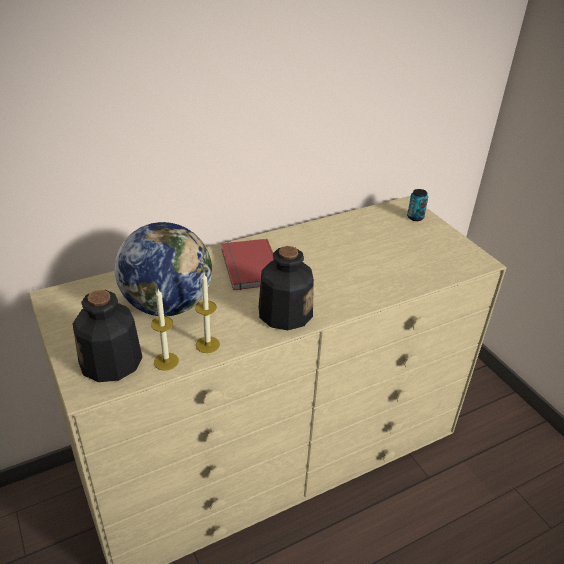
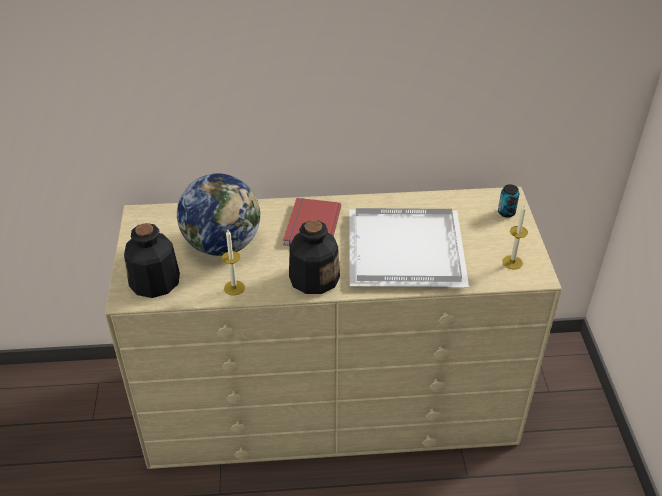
camera: 25 degrees right, 5 degrees up
candle [151,289,179,371] -> candle moved to [502,204,528,270]
none -> white tray [349,208,469,287]

